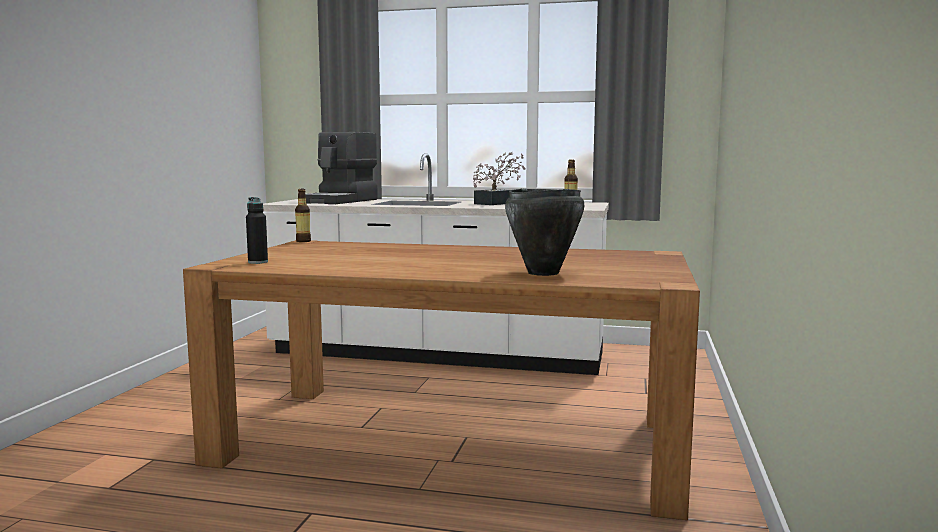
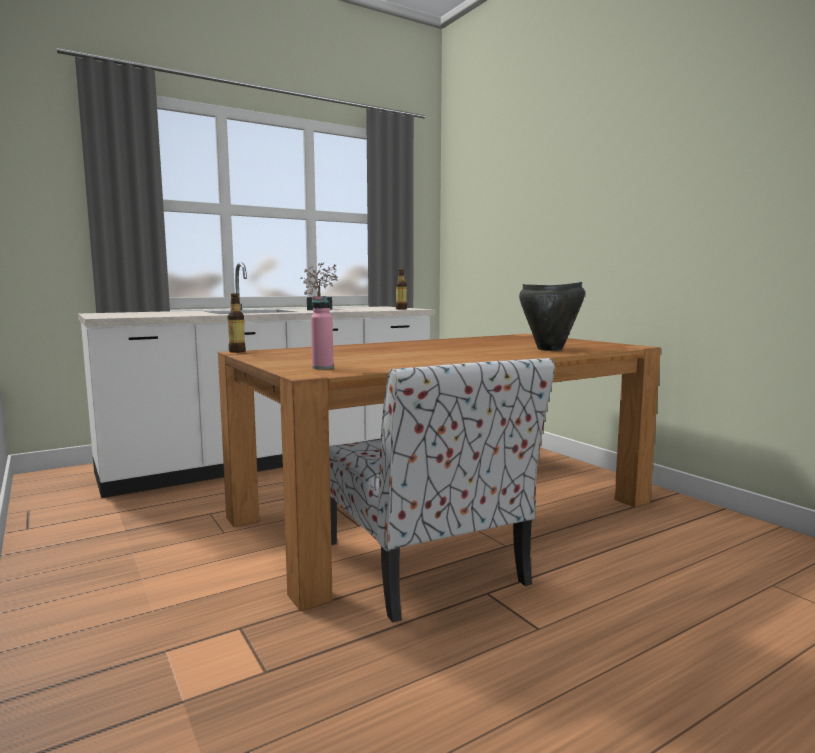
camera: 45 degrees left, 0 degrees up
black bottle [246,197,268,264] -> pink bottle [311,296,334,369]
coffee machine [306,132,378,204] -> none
none -> chair [329,358,555,622]

